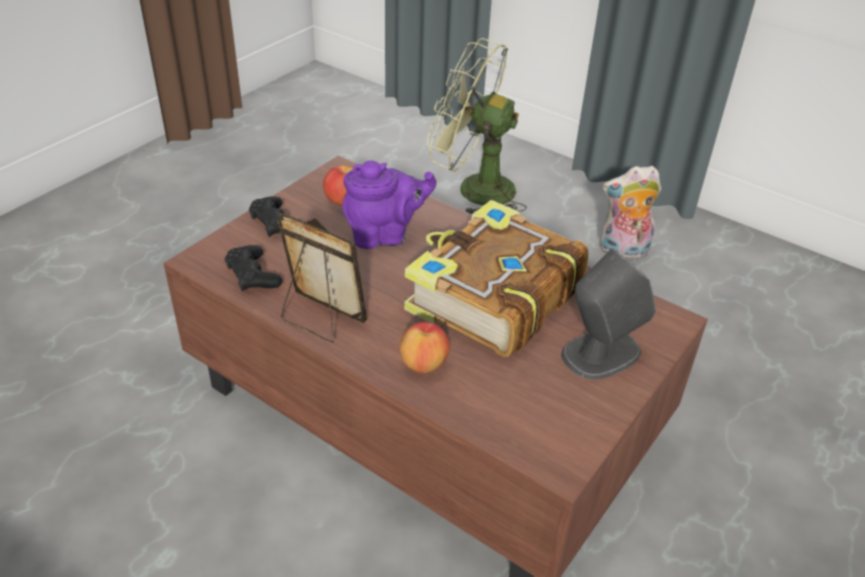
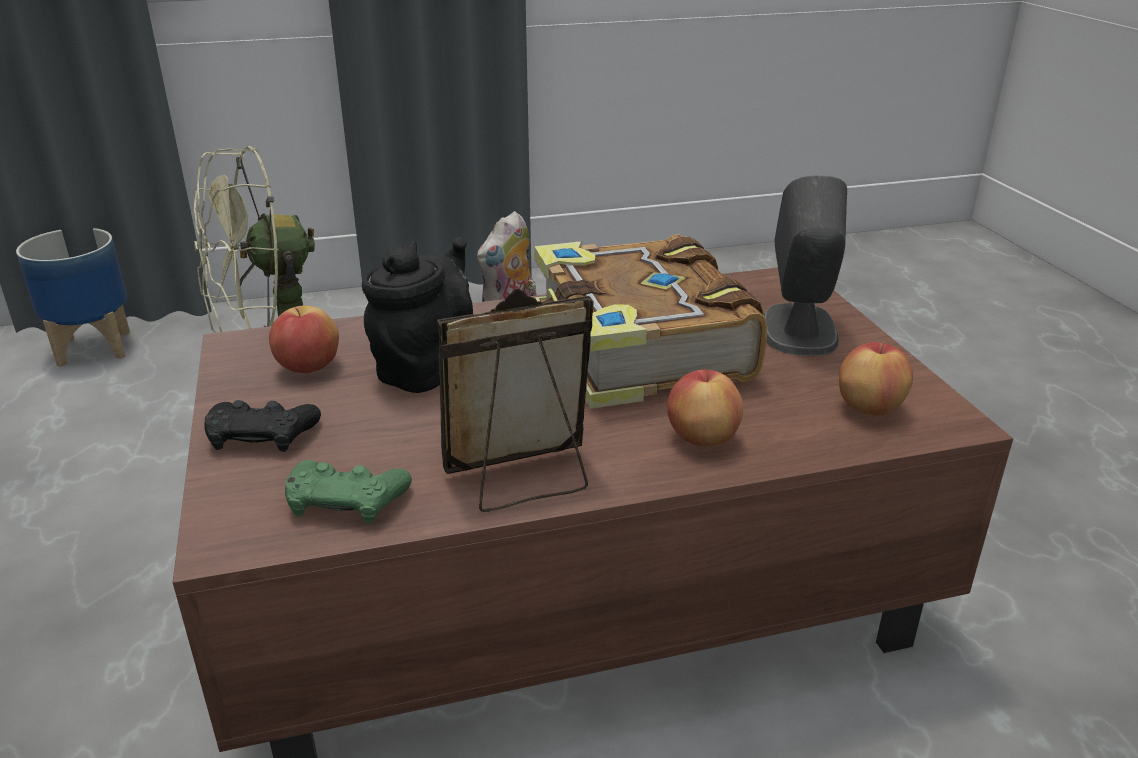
camera: 50 degrees left, 10 degrees down
black game controller [224,245,282,291] -> green game controller [285,460,412,524]
purple teapot [342,161,436,249] -> black teapot [362,237,473,393]
none -> planter [16,228,130,367]
none -> apple [839,341,913,416]

